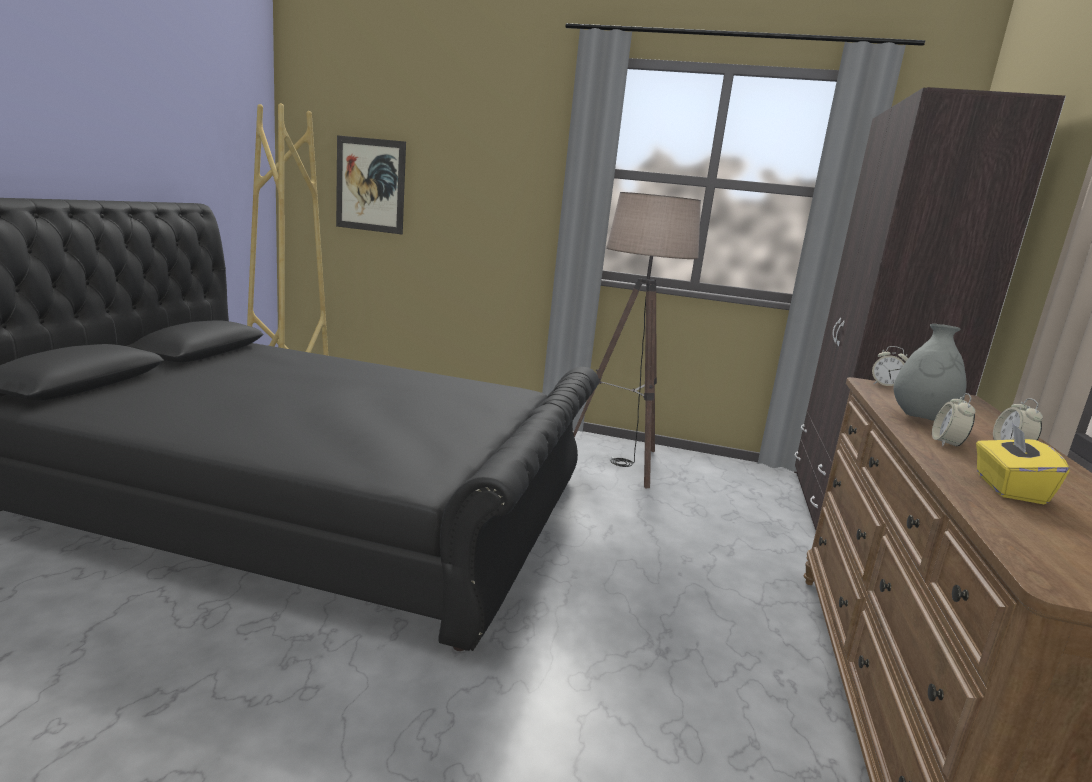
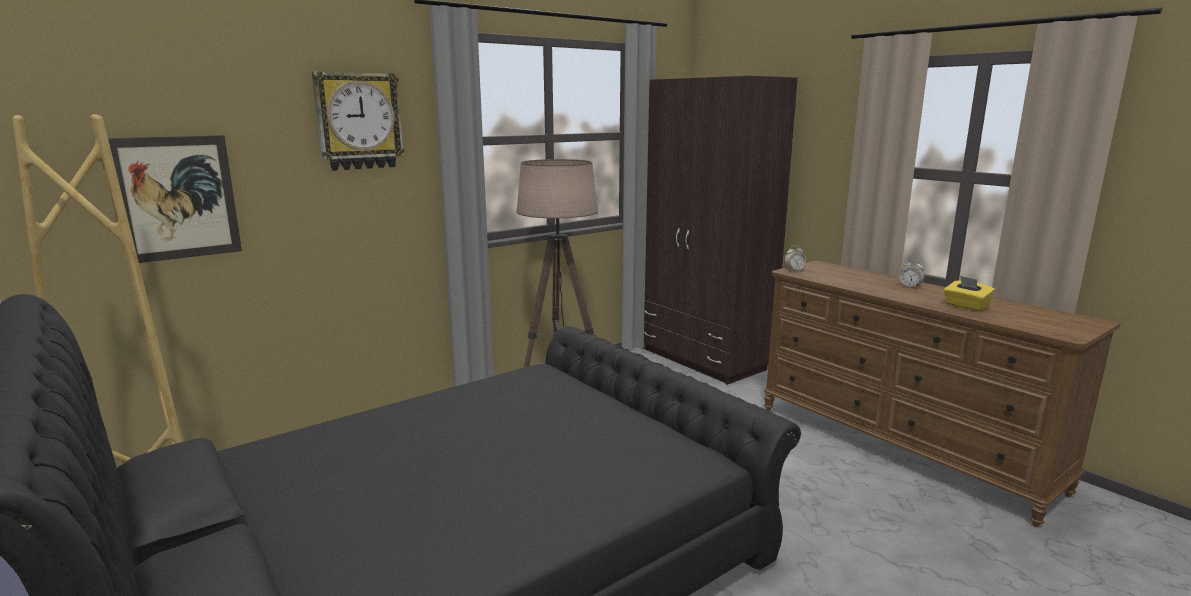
camera: 50 degrees left, 0 degrees up
grey vase [893,324,966,421] -> none
alarm clock [932,393,976,447] -> none
none -> wall clock [312,71,405,171]

